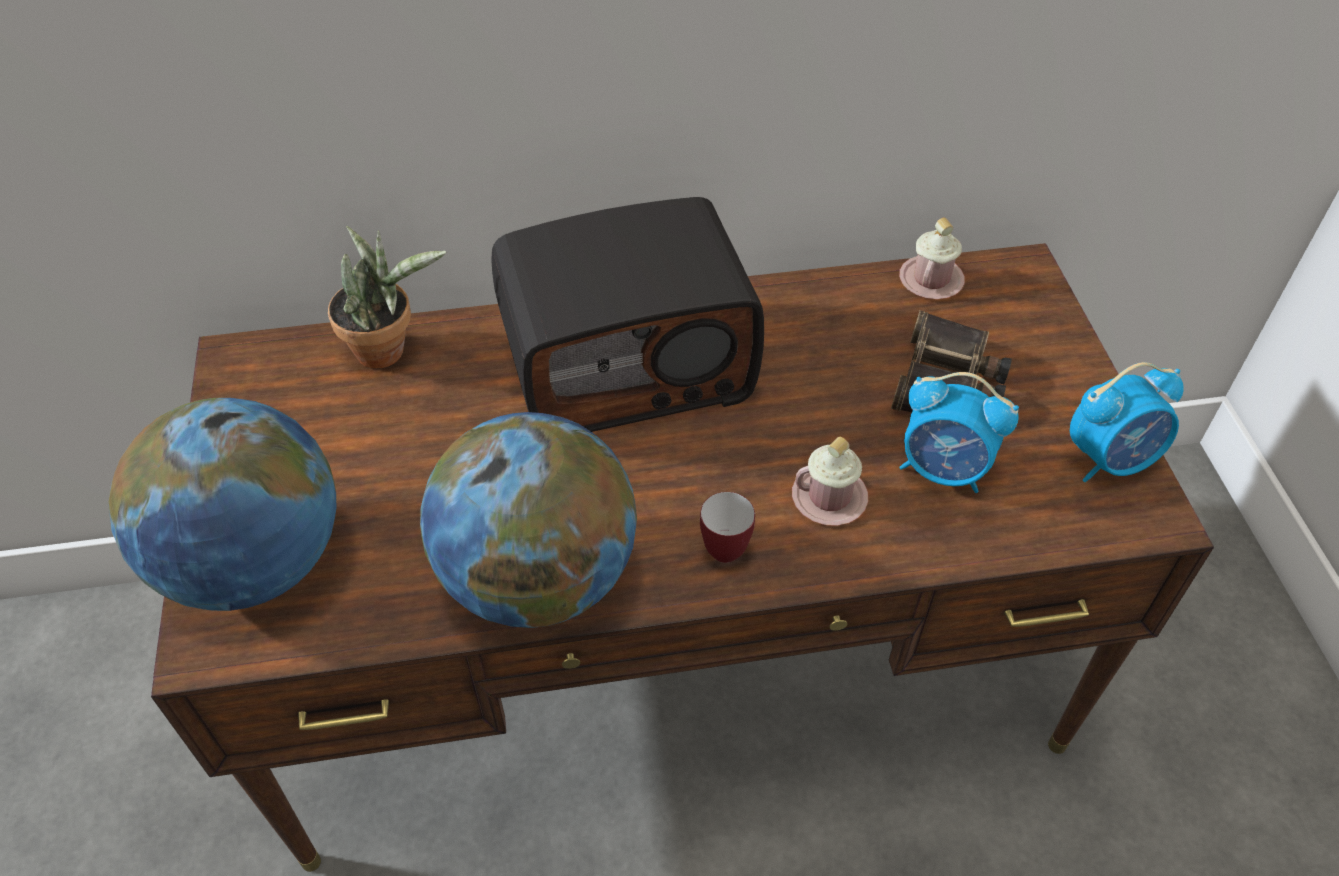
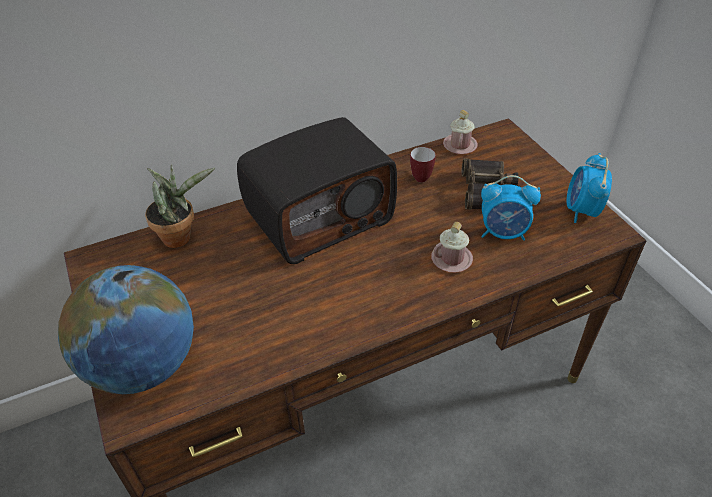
camera: 15 degrees left, 5 degrees down
globe [420,412,637,628] -> none
mug [700,492,755,563] -> mug moved to [410,147,436,182]
alarm clock [1070,362,1184,482] -> alarm clock turned 135 degrees clockwise [566,153,612,223]

